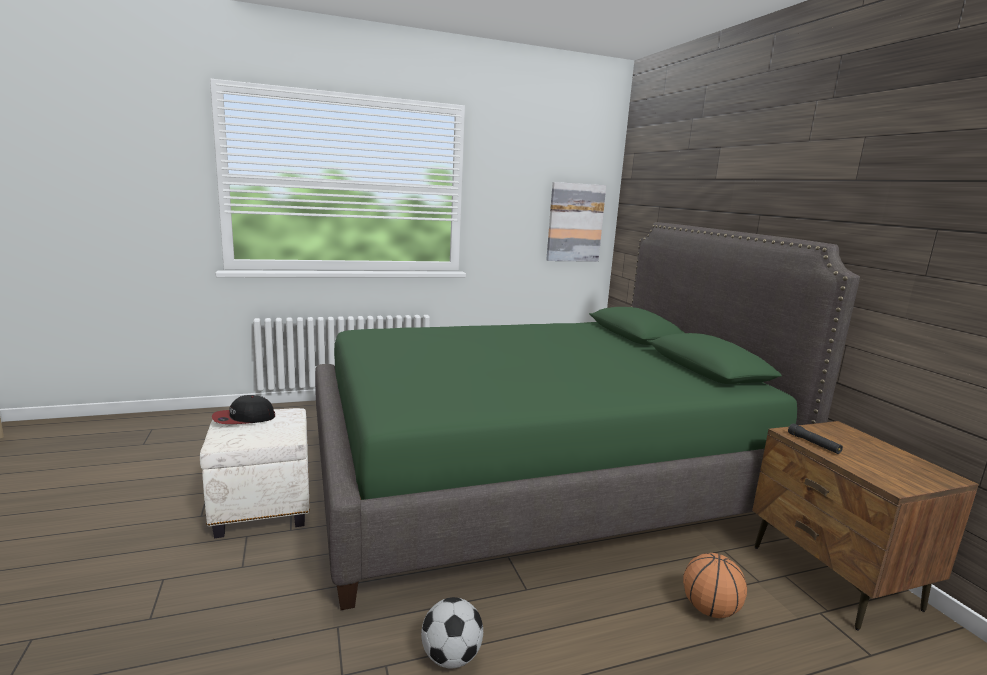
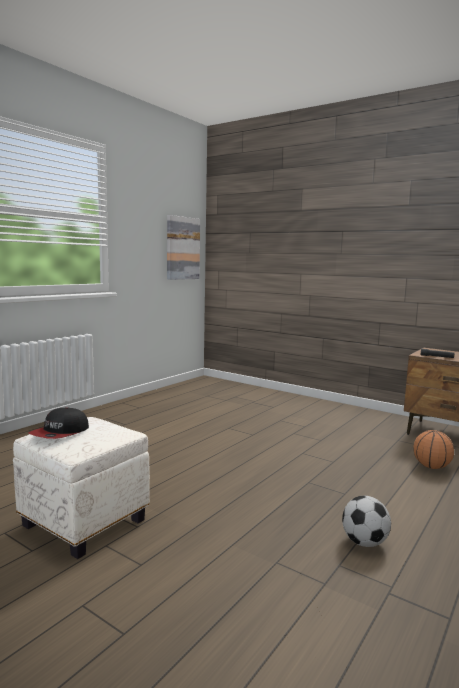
camera: 35 degrees left, 5 degrees down
green bed [315,222,860,610] -> none

